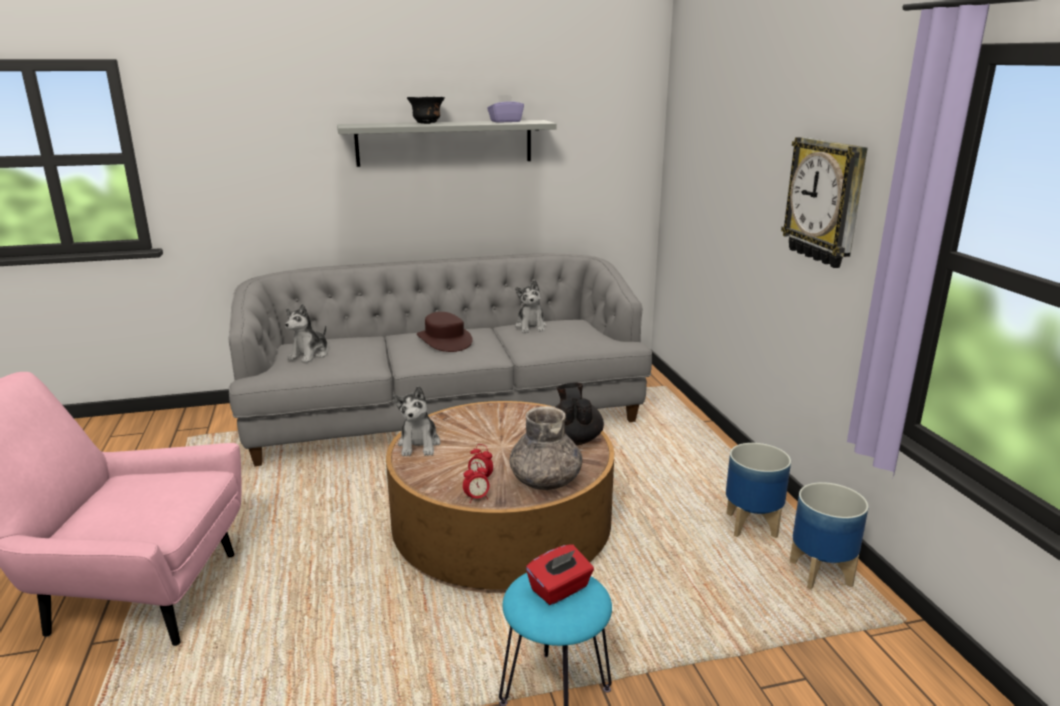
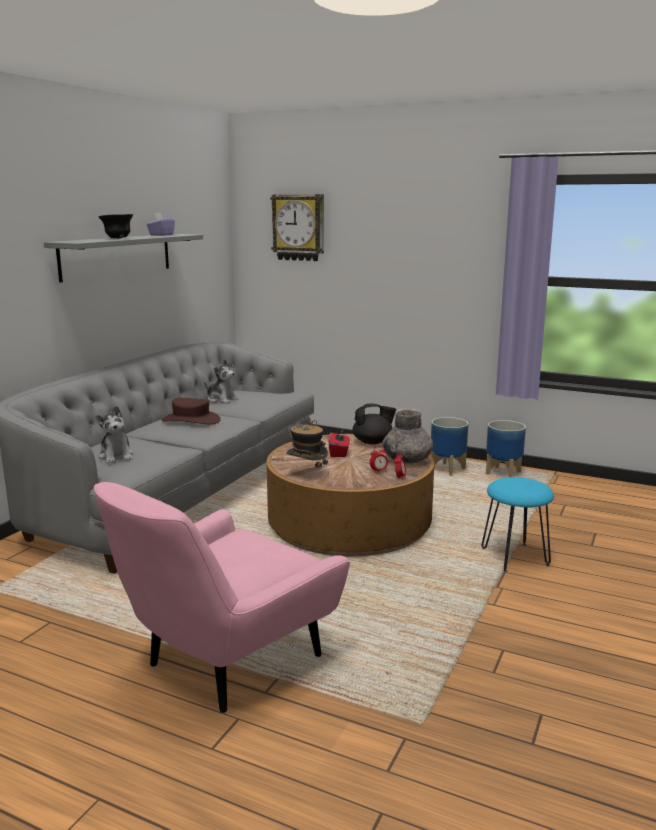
camera: 50 degrees left, 5 degrees down
plush toy [393,386,441,456] -> hat [286,420,328,467]
red tissue box [526,544,594,605] -> red tissue box moved to [329,432,350,457]
black teapot [555,382,604,445] -> black teapot turned 135 degrees clockwise [352,403,396,444]
wall clock [781,137,868,268] -> wall clock moved to [270,194,324,261]

